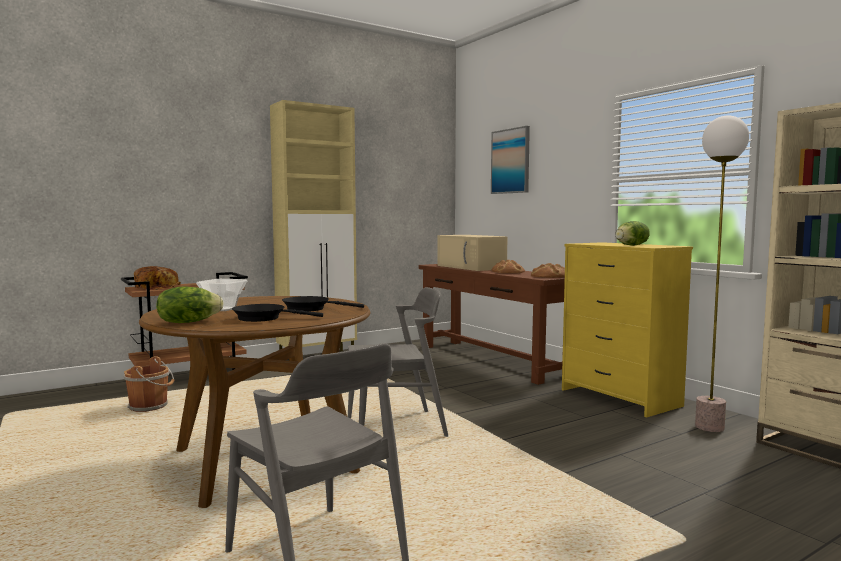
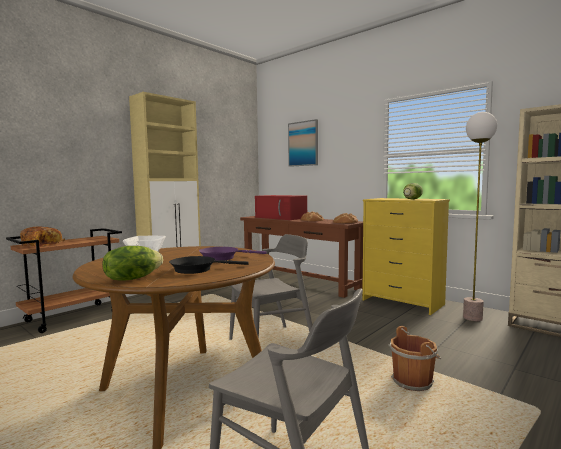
camera: 15 degrees left, 0 degrees up
brown bucket [123,356,175,412] -> brown bucket moved to [388,326,441,391]
black frying pan [282,296,364,312] -> purple frying pan [199,247,266,261]
beige microwave [437,235,507,271] -> red microwave [255,195,307,220]

